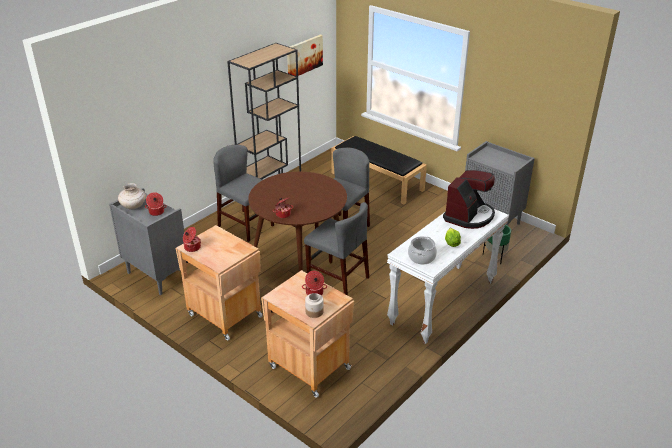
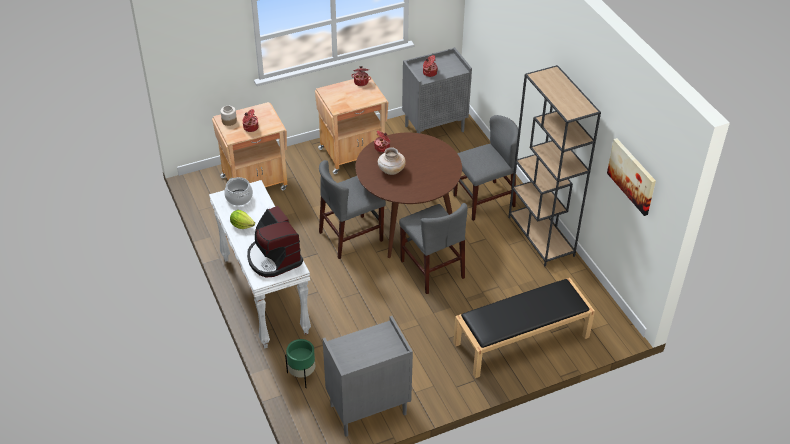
camera: 115 degrees right, 10 degrees up
beige vase [118,183,146,210] -> beige vase moved to [378,147,406,175]

